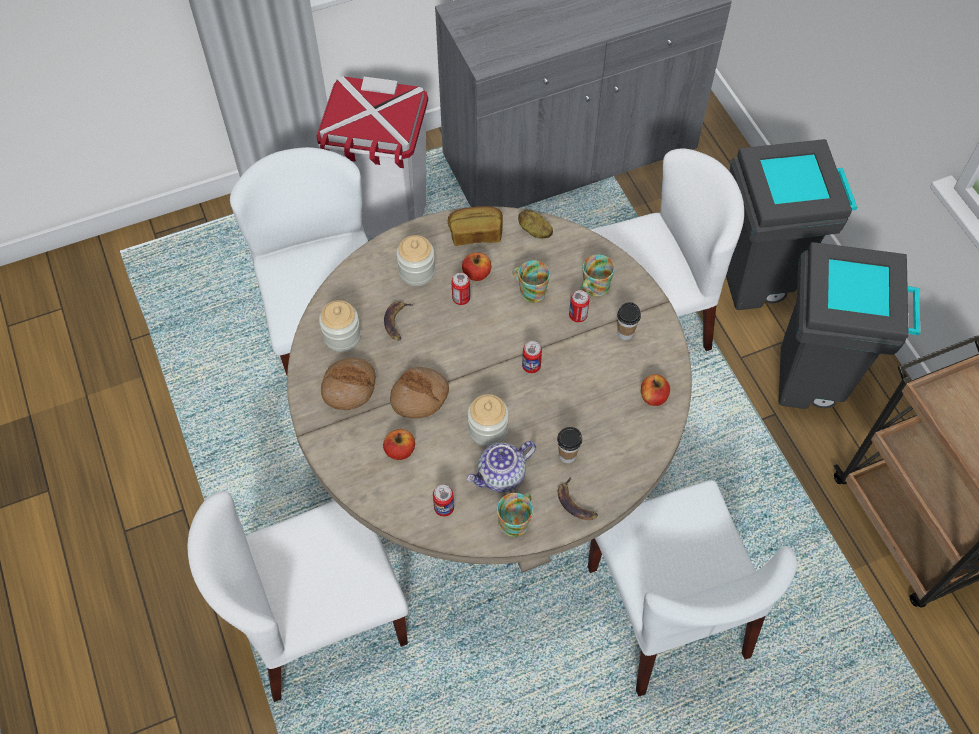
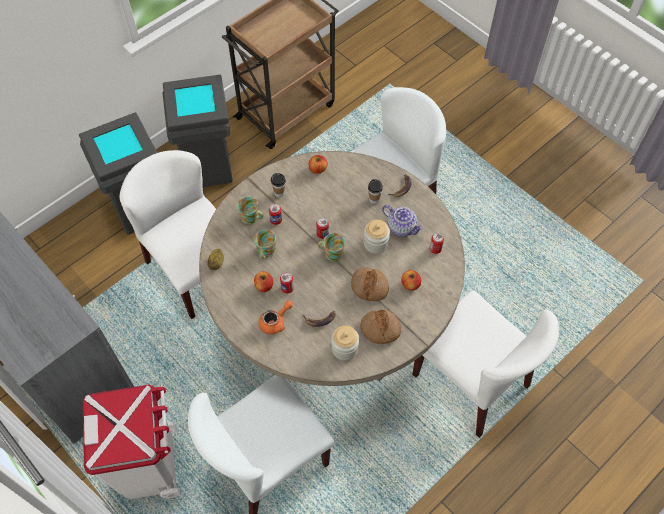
camera: 110 degrees left, 0 degrees up
jar [396,235,435,286] -> orange teapot [259,301,293,335]
bread [448,206,503,246] -> none
mug [497,493,533,537] -> mug moved to [318,233,345,261]

